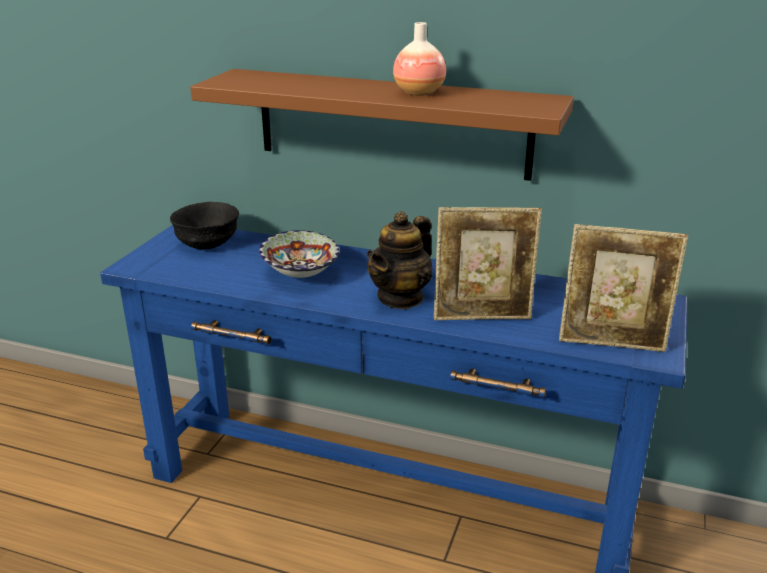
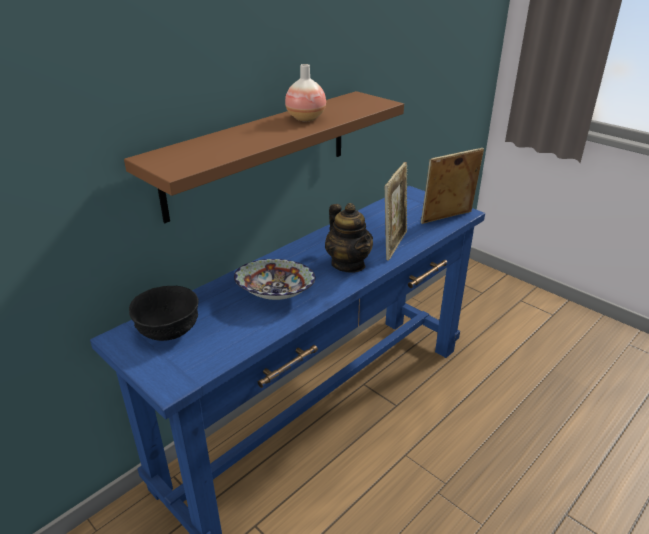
camera: 65 degrees left, 5 degrees up
picture frame [559,224,688,352] -> picture frame turned 150 degrees counterclockwise [421,148,484,224]

